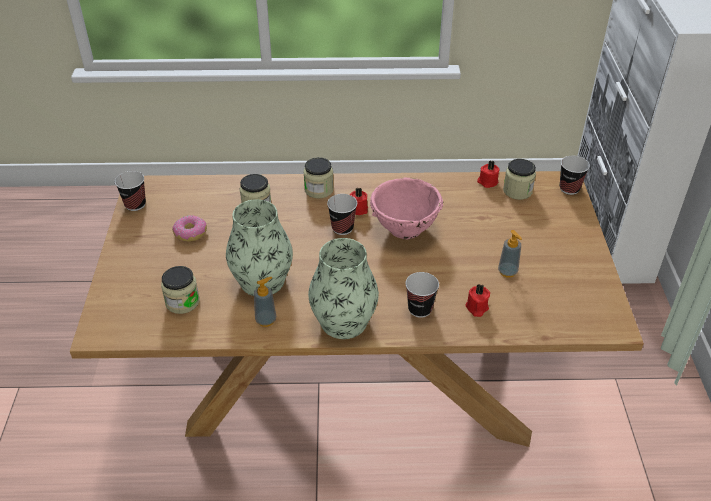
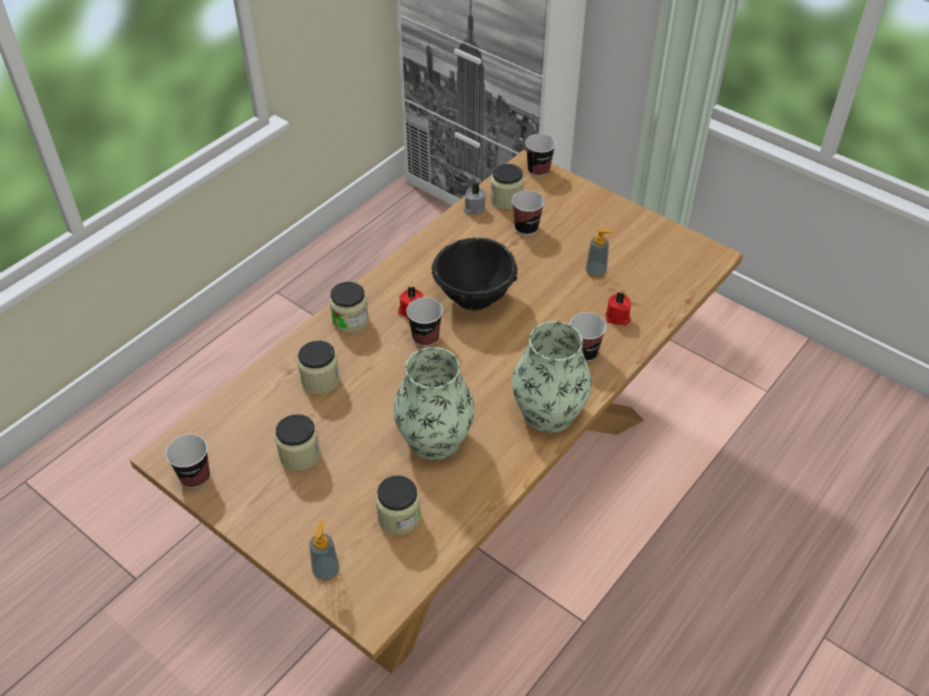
camera: 50 degrees left, 5 degrees up
donut [172,215,207,242] -> jar [275,414,320,471]
soap dispenser [254,277,276,327] -> soap dispenser moved to [309,520,340,581]
pink bowl [370,178,444,240] -> black bowl [432,237,518,310]
red candle [477,160,500,188] -> grey candle [463,184,486,215]
none -> cup [512,190,544,235]

